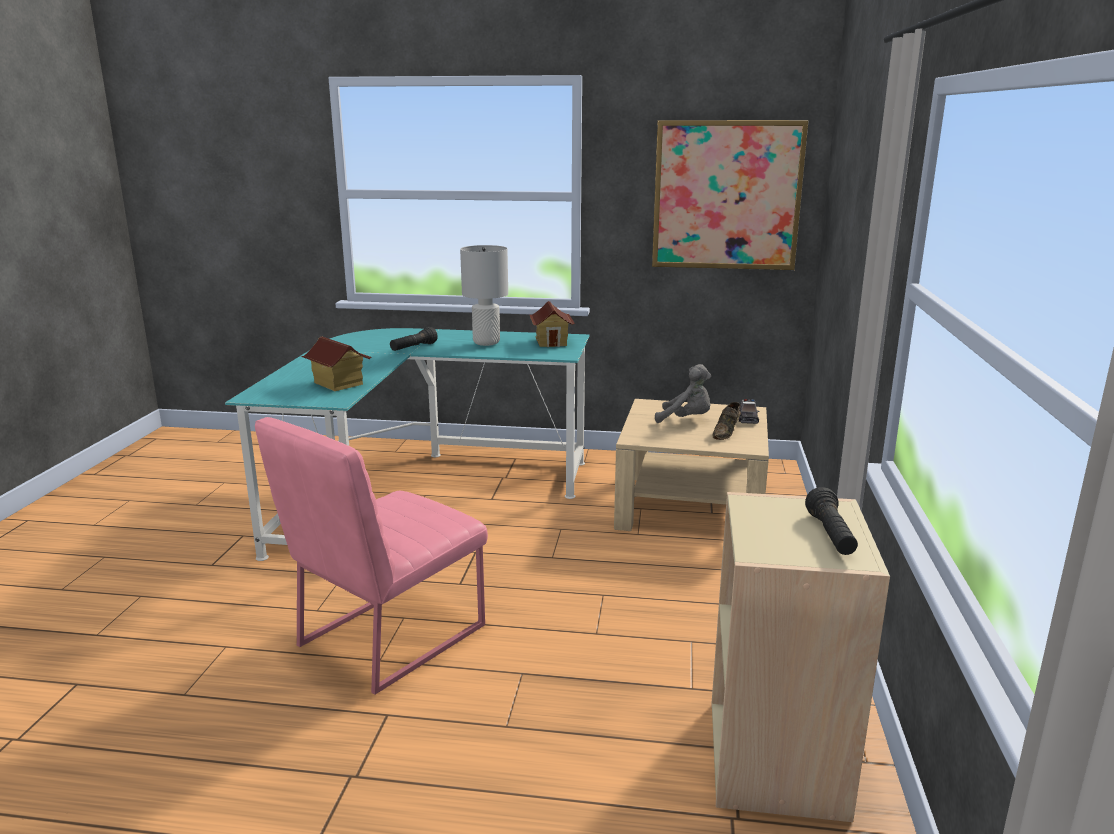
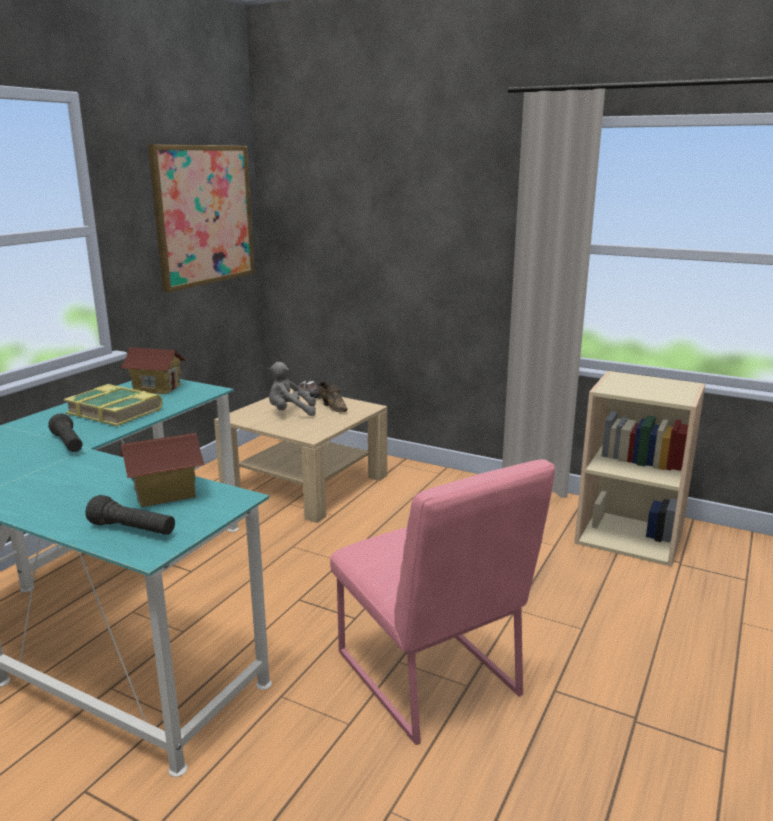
camera: 70 degrees left, 0 degrees up
grey table lamp [460,245,508,346] -> book [64,384,163,426]
grey plush toy [655,364,711,423] -> grey plush toy turned 135 degrees counterclockwise [268,362,316,416]
black flashlight [805,487,858,555] -> black flashlight moved to [85,495,175,535]

